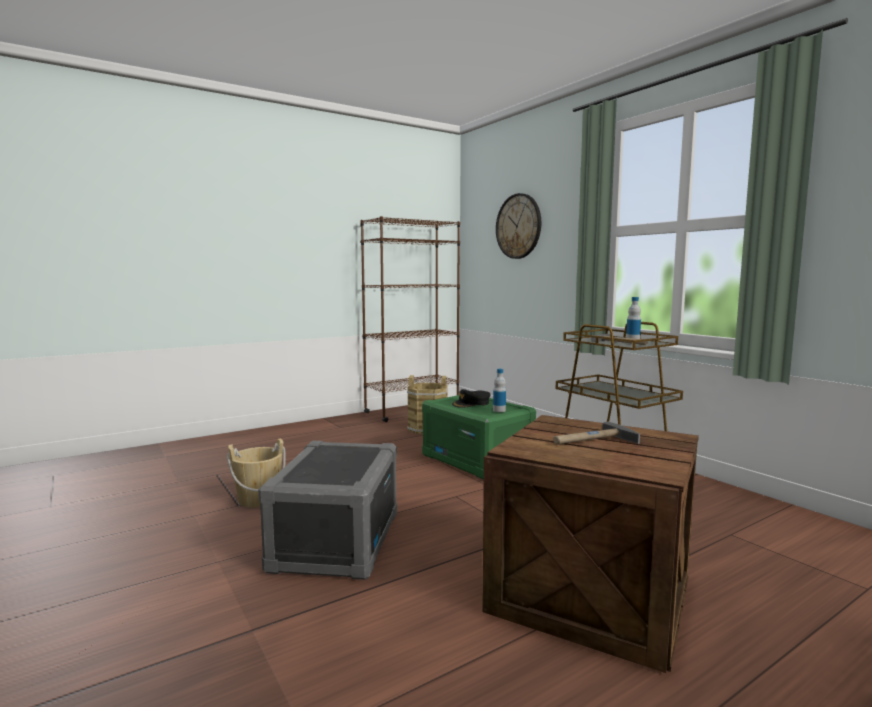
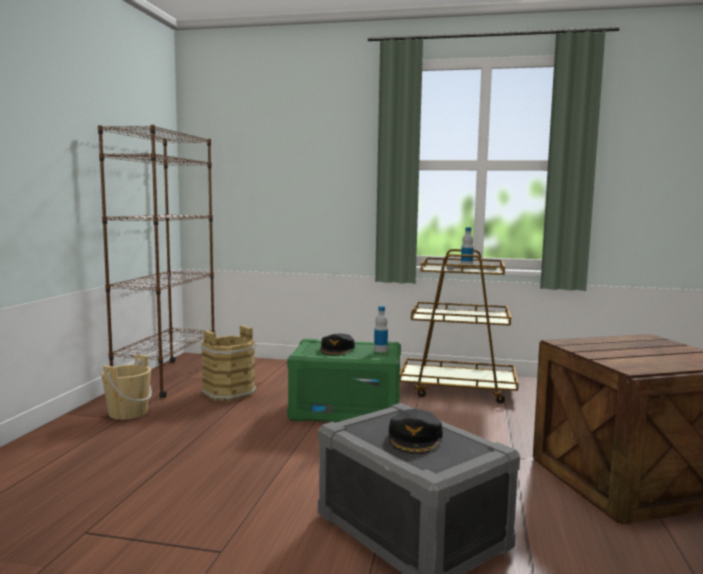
camera: 45 degrees left, 0 degrees up
beige bucket [227,438,286,507] -> beige bucket moved to [101,354,152,420]
wall clock [496,193,541,259] -> none
hammer [553,421,640,445] -> none
none -> black cap [389,409,443,454]

